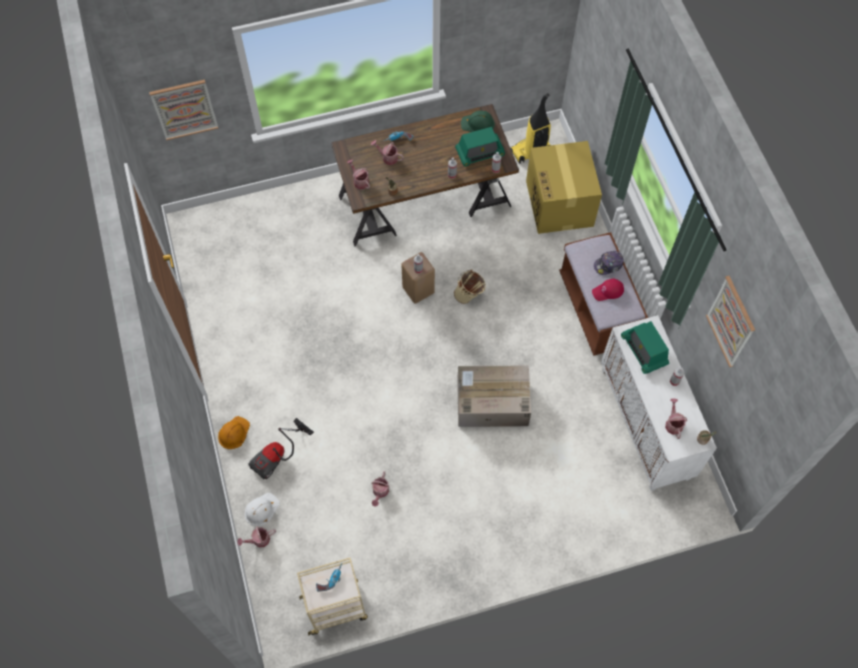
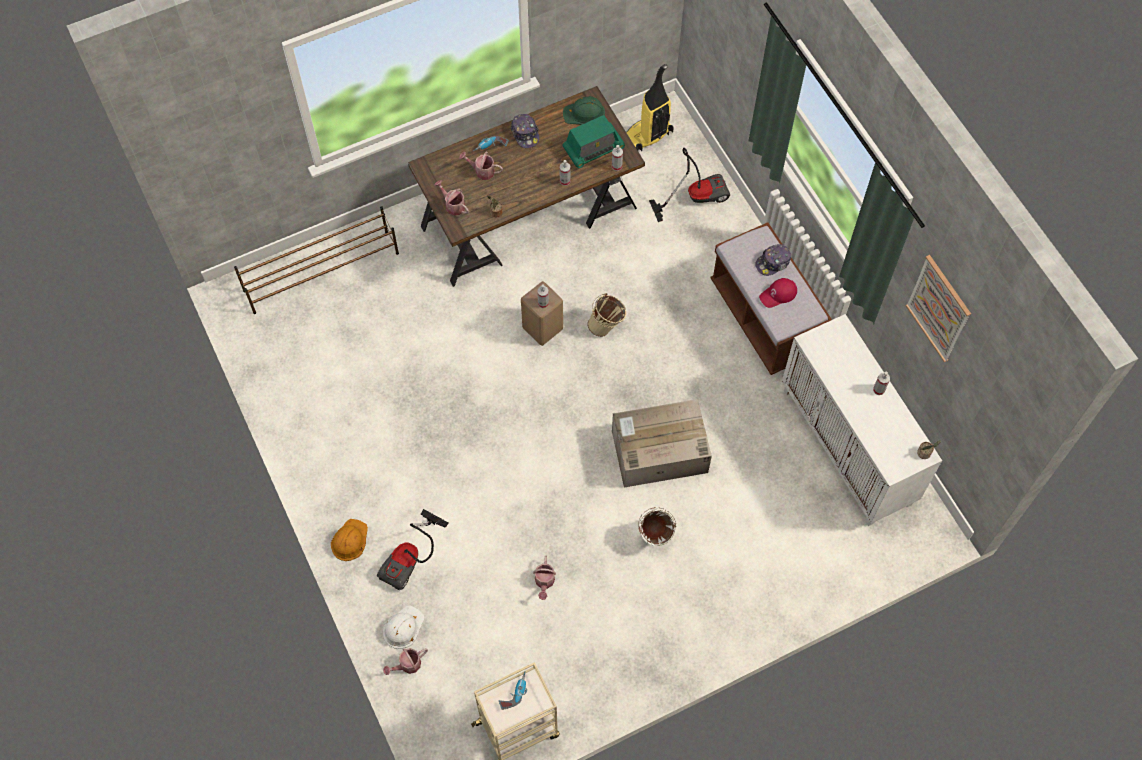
camera: 10 degrees left, 0 degrees up
picture [149,80,218,140] -> none
cardboard box [526,141,602,234] -> vacuum cleaner [649,148,730,222]
radio [621,321,669,374] -> none
watering can [665,399,687,439] -> none
none -> brown shoe rack [234,206,399,314]
none -> cap [511,114,539,148]
none -> white bucket [638,507,676,546]

